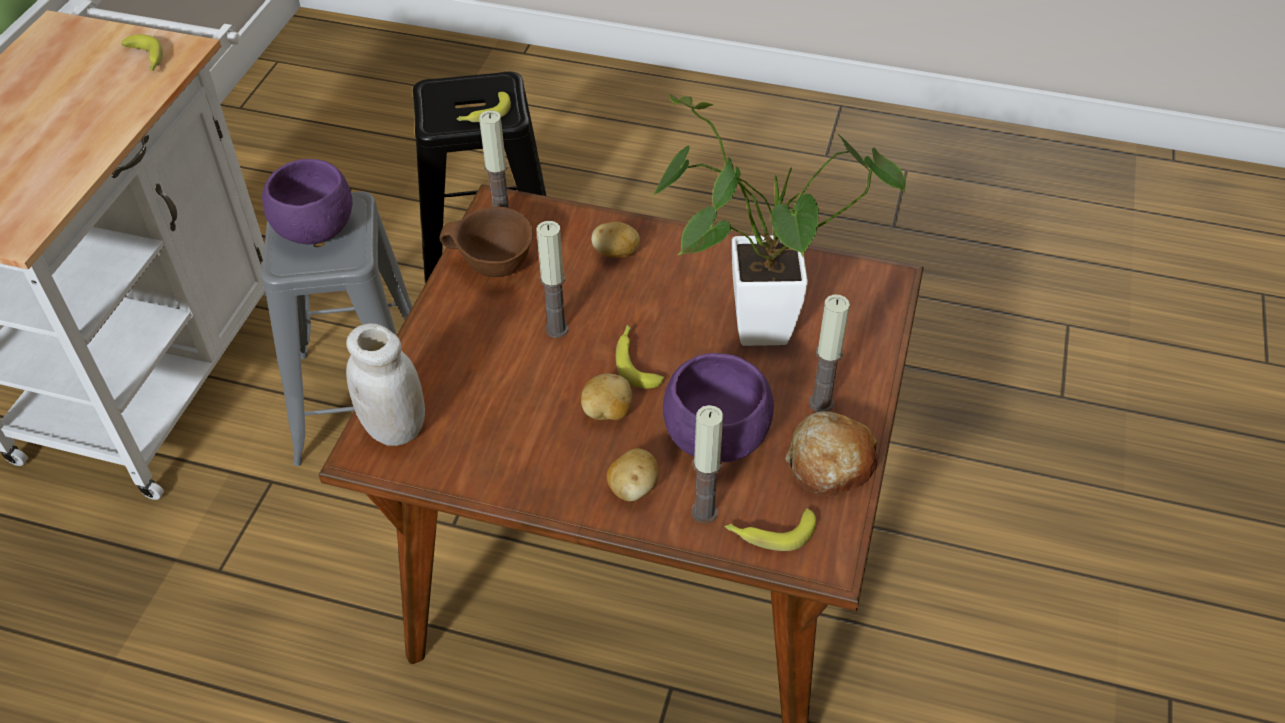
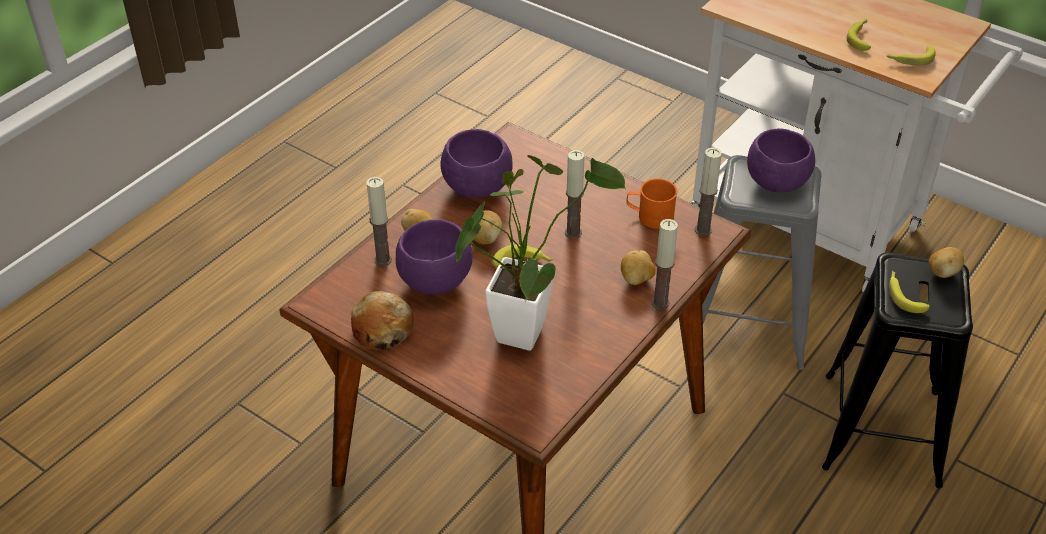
camera: 110 degrees right, 5 degrees down
white jar [346,323,425,446] -> none
brown bowl [439,207,533,277] -> orange mug [626,179,678,229]
banana [725,508,816,551] -> banana moved to [847,19,871,51]
candle [809,295,850,412] -> candle moved to [651,219,678,310]
none -> purple bowl [441,129,513,198]
none -> potato [929,247,964,278]

